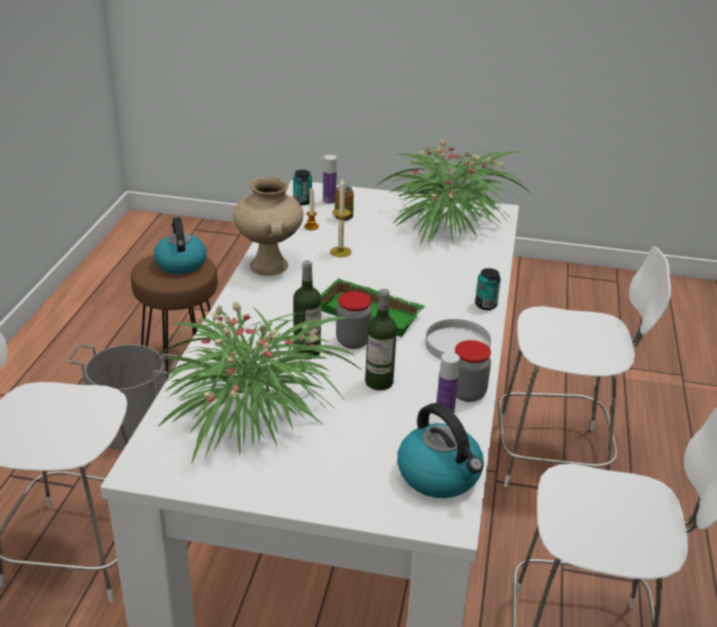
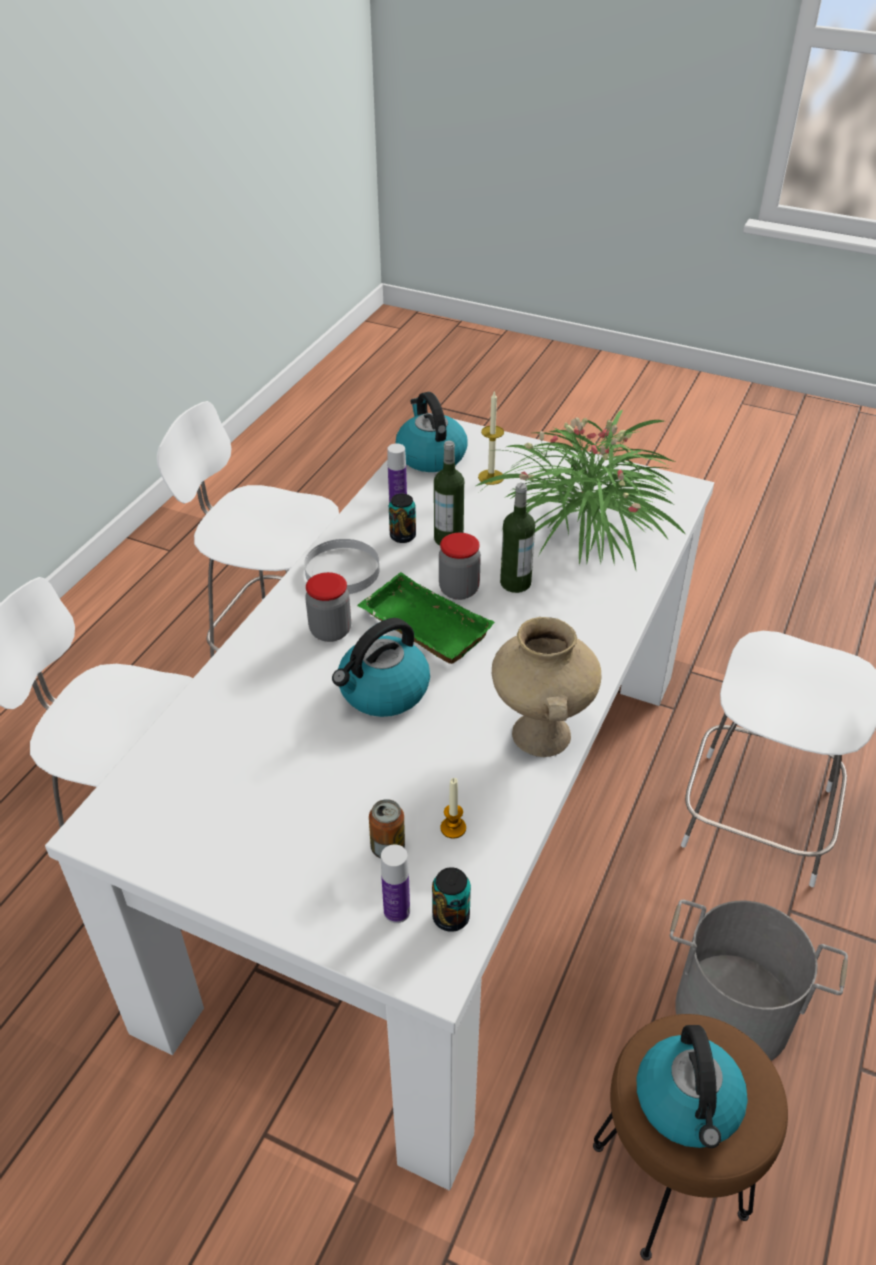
camera: 165 degrees left, 10 degrees up
candle [330,177,352,257] -> candle moved to [478,392,504,485]
potted plant [379,139,529,246] -> none
jar [455,340,491,402] -> jar moved to [305,572,351,642]
can [475,268,501,310] -> can moved to [389,494,416,543]
none -> kettle [332,618,430,717]

